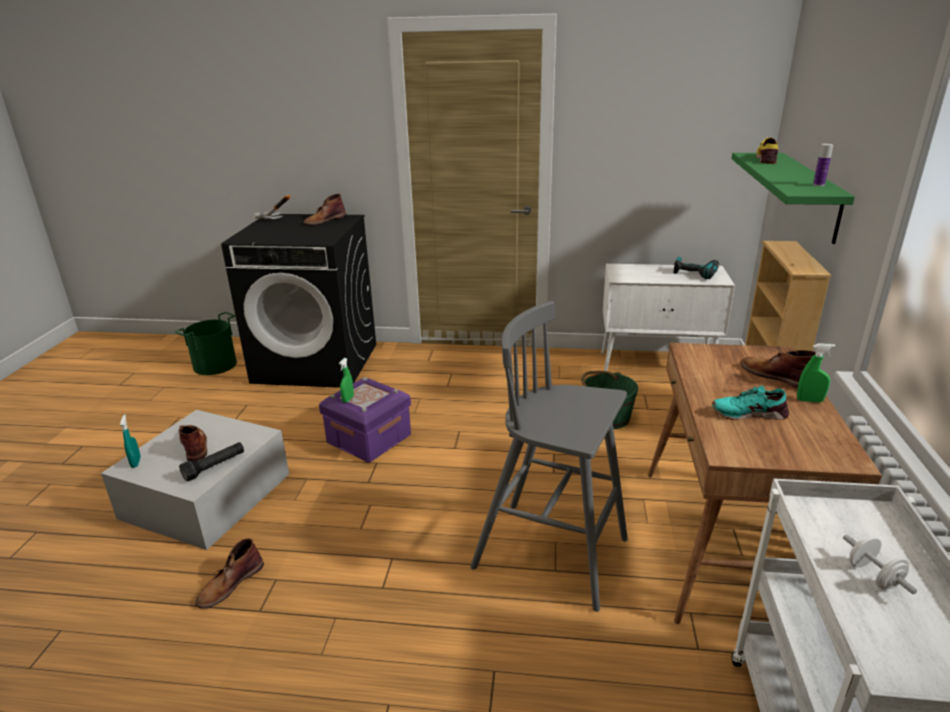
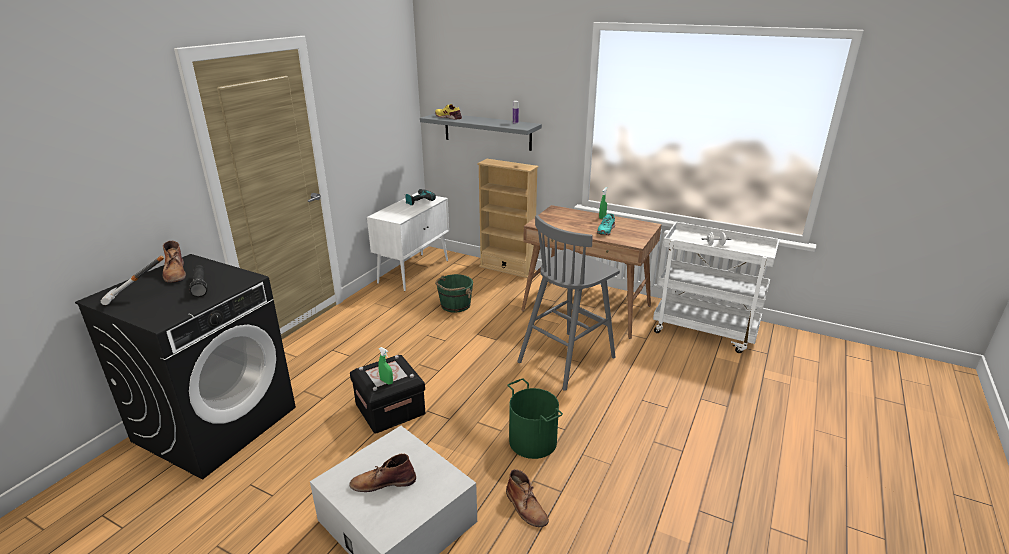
camera: 70 degrees left, 0 degrees up
turquoise spray bottle [120,414,141,468] -> none
green bucket [175,312,237,375] -> green bucket moved to [508,379,563,459]
black flashlight [179,442,244,482] -> black flashlight moved to [189,265,207,297]
purple storage box [319,377,411,463] -> black storage box [350,355,425,434]
green shelf [732,153,855,244] -> grey shelf [420,113,542,151]
brown boot [740,350,816,388] -> none

